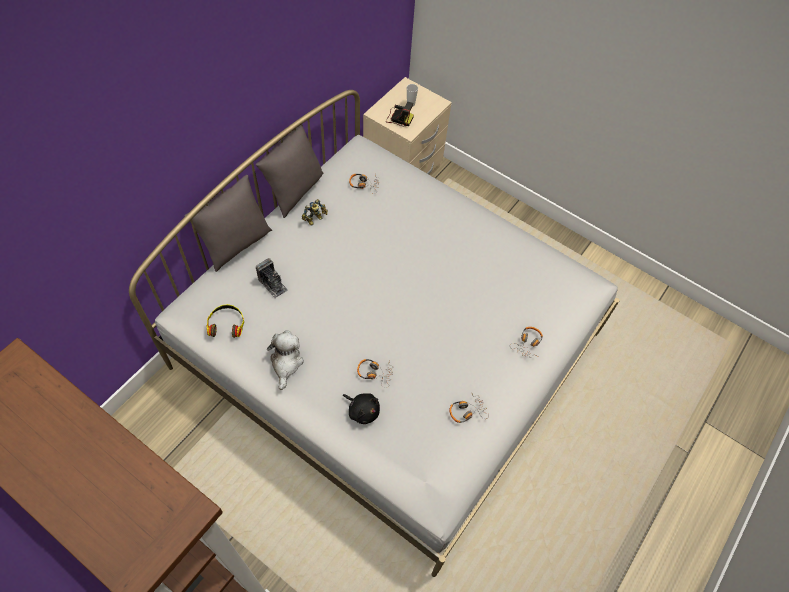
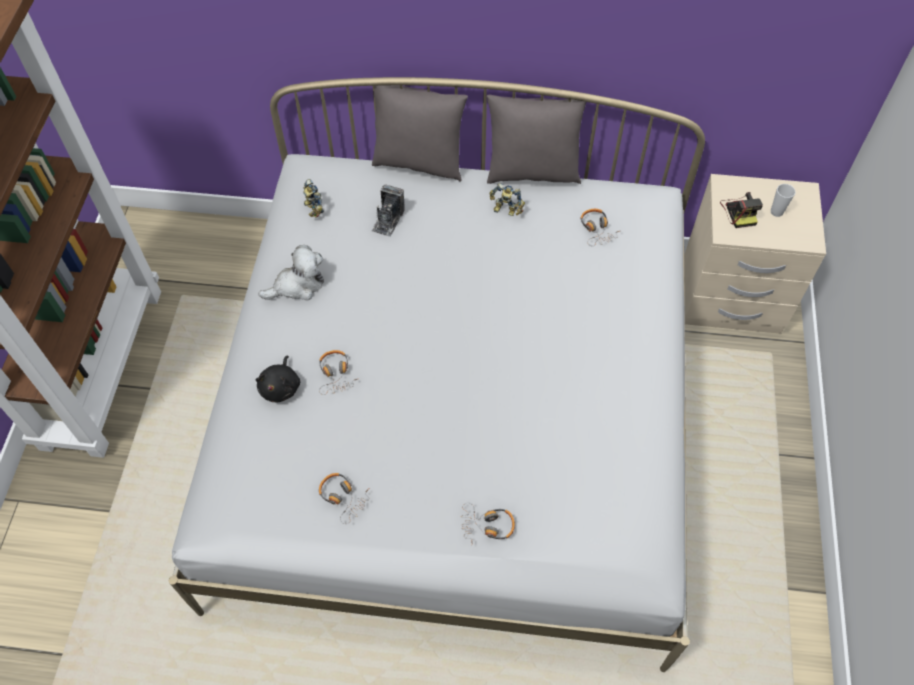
camera: 65 degrees right, 0 degrees up
headphones [207,304,244,338] -> toy robot [303,179,324,218]

